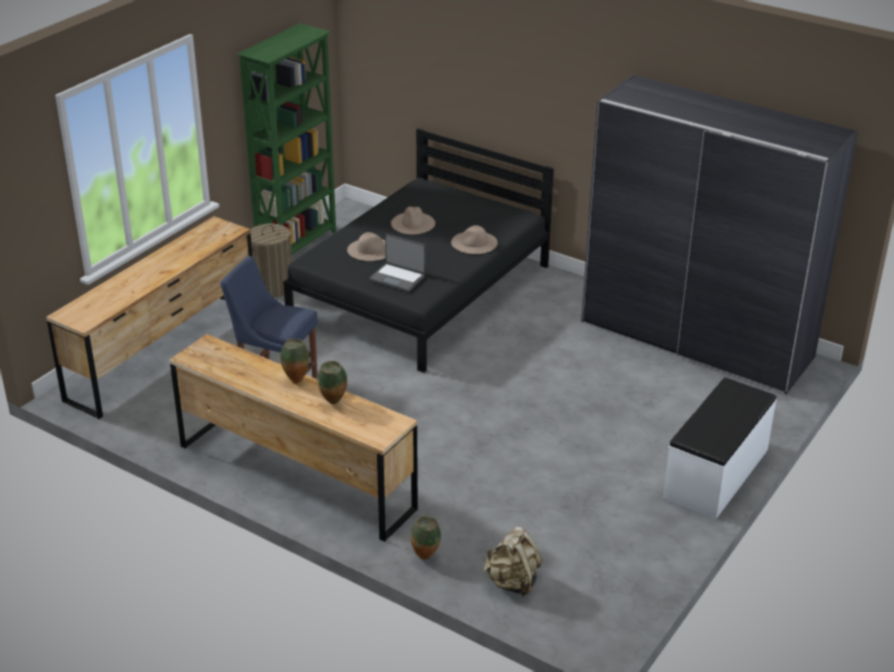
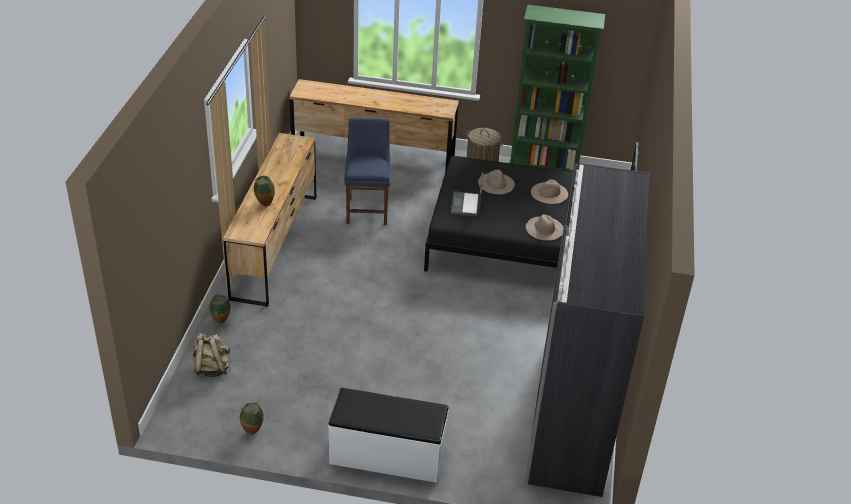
camera: 65 degrees right, 5 degrees up
vase [280,339,309,383] -> vase moved to [240,402,264,435]

